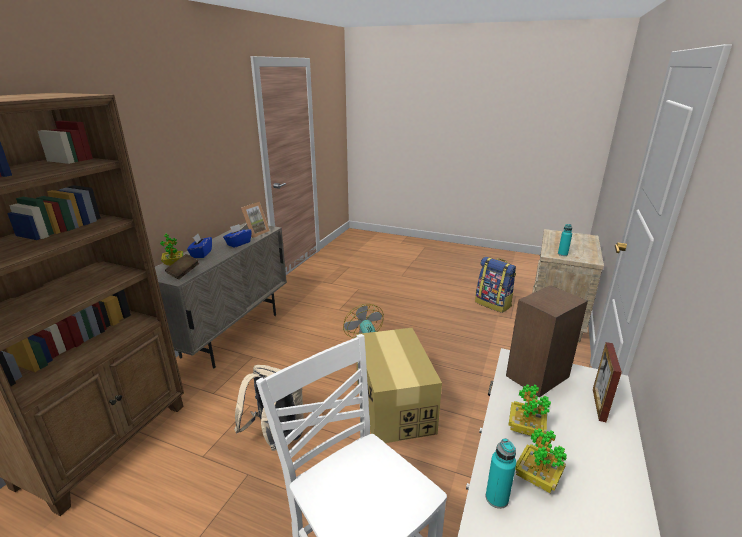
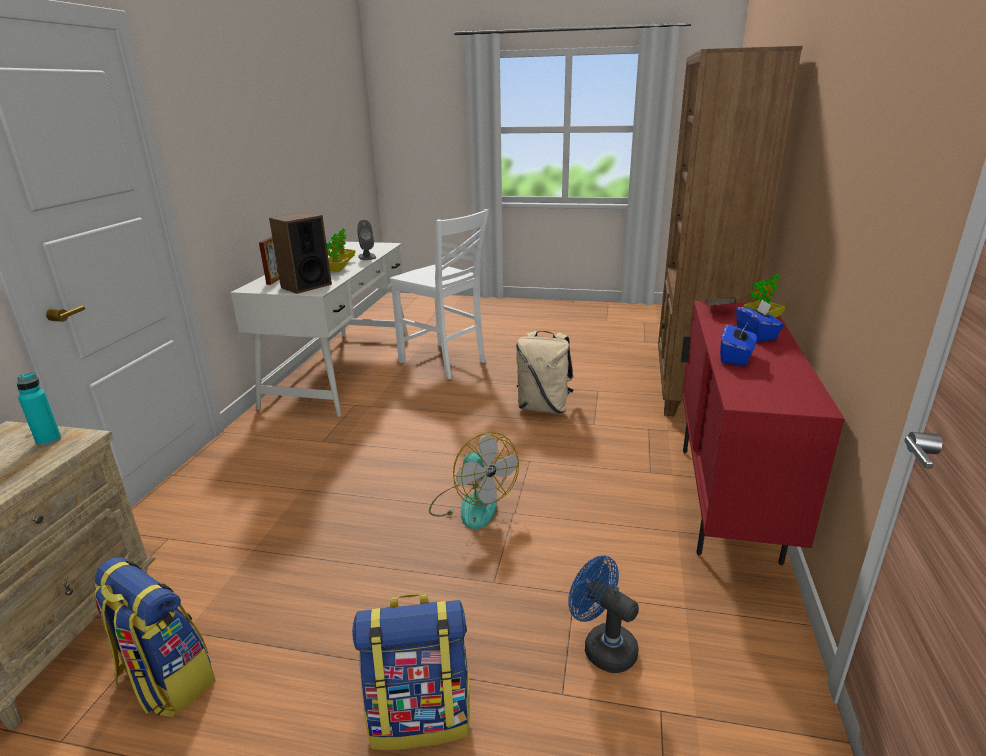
camera: 170 degrees right, 0 degrees up
beige cabinet [155,223,287,368] -> red cabinet [681,301,845,565]
picture frame [241,202,270,238] -> none
cardboard box [356,328,442,443] -> none
turquoise bottle [486,438,516,509] -> grey speaker [357,220,376,260]
none -> backpack [352,594,470,750]
none -> blue fan [568,555,639,673]

